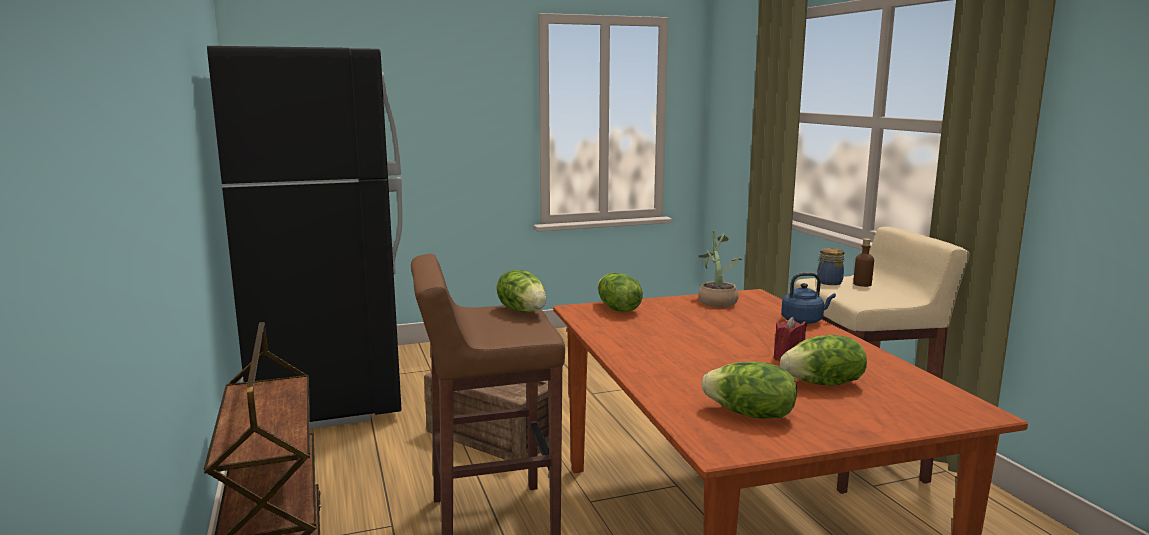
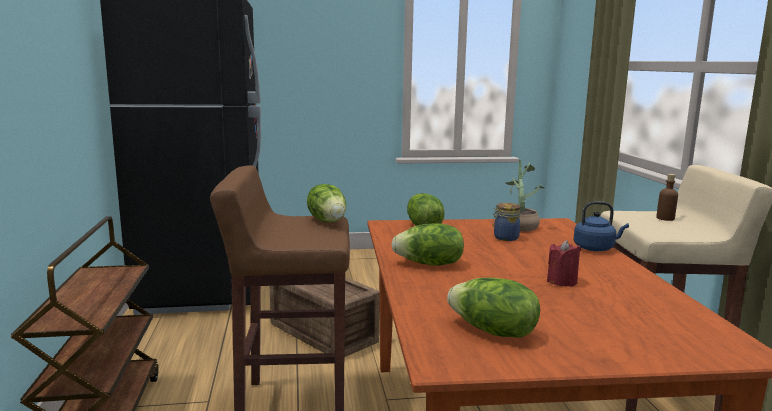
camera: 10 degrees right, 0 degrees up
lettuce [780,335,867,386] -> lettuce moved to [392,223,464,266]
jar [817,248,845,285] -> jar moved to [492,203,521,241]

